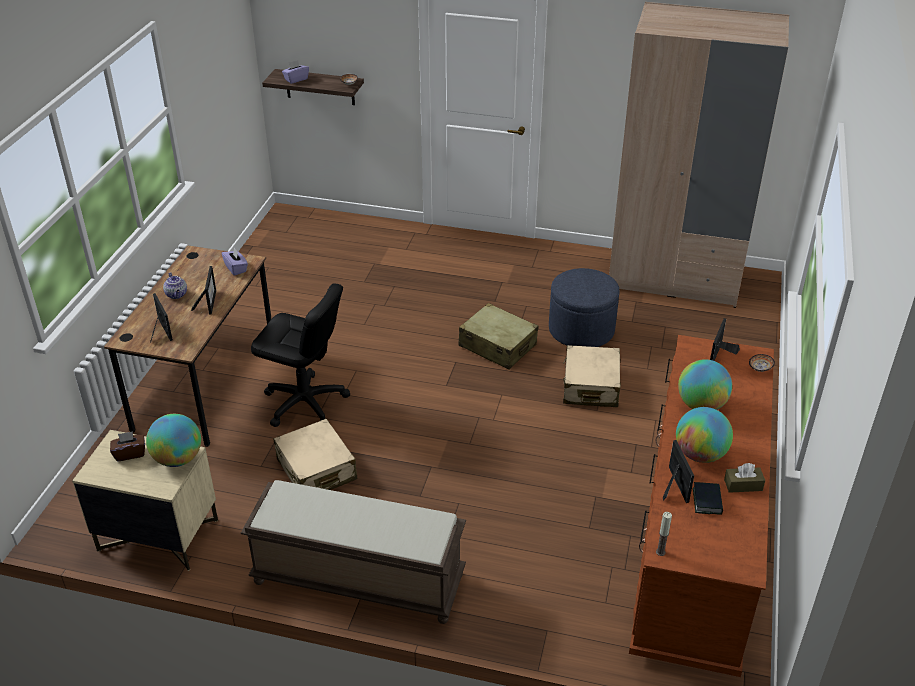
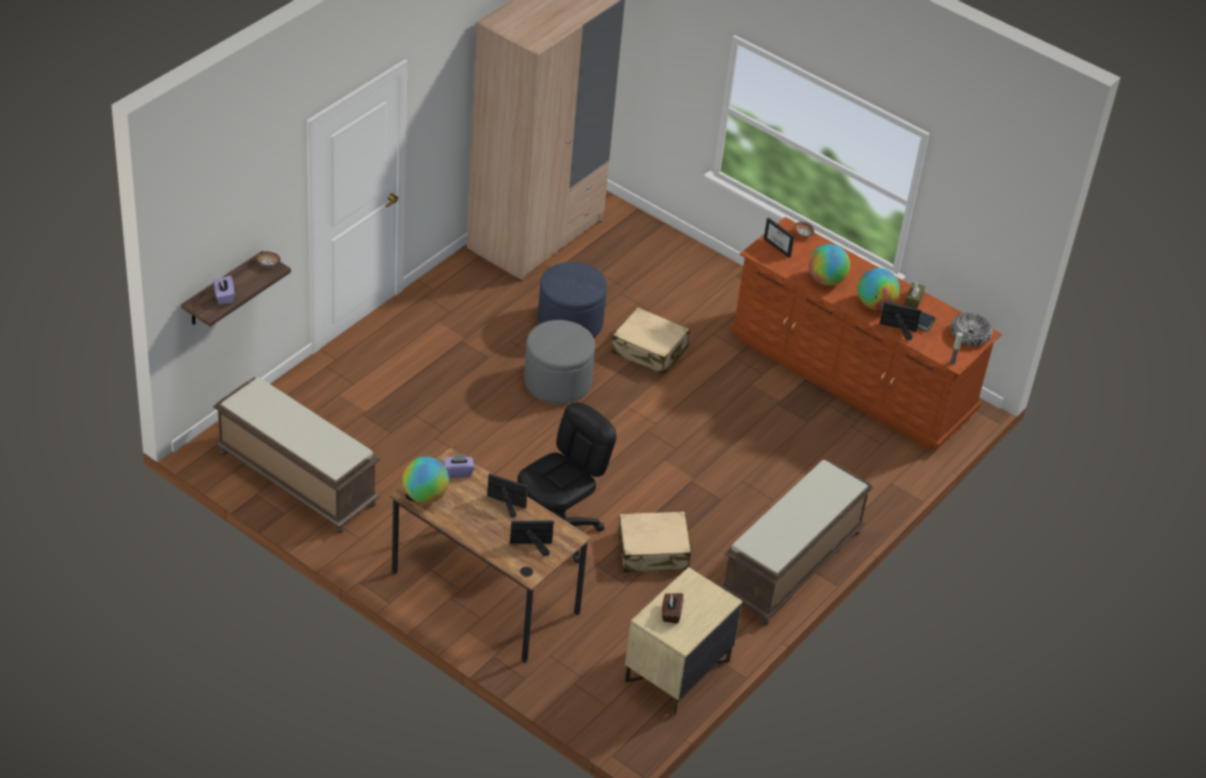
camera: 70 degrees left, 5 degrees up
globe [146,414,201,467] -> globe moved to [402,457,449,503]
teapot [163,272,187,299] -> none
beige suitcase [459,303,538,370] -> grey ottoman [524,320,595,404]
none -> brown bench [213,377,380,533]
none -> bowl [950,313,993,346]

